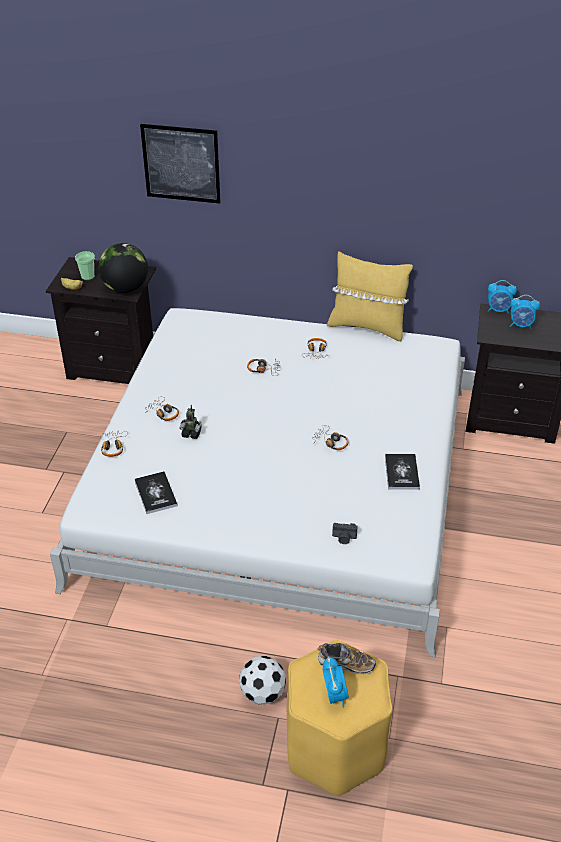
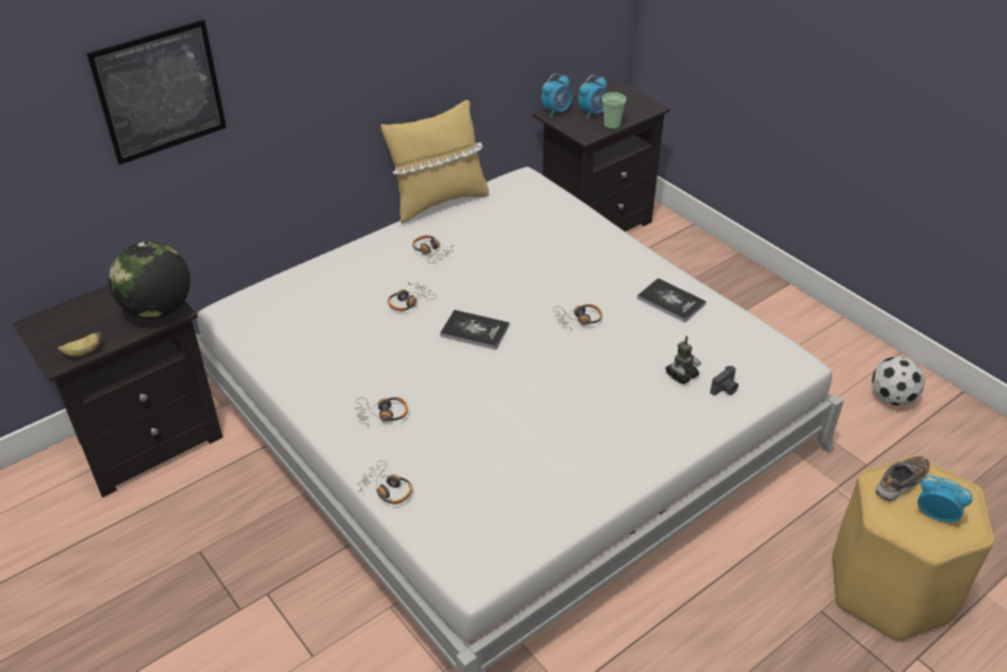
camera: 50 degrees left, 0 degrees up
cup [75,251,95,280] -> cup moved to [602,92,626,129]
book [135,471,178,514] -> book moved to [440,310,510,350]
toy robot [180,405,202,439] -> toy robot moved to [666,336,701,384]
football [239,656,286,705] -> football moved to [872,356,925,406]

